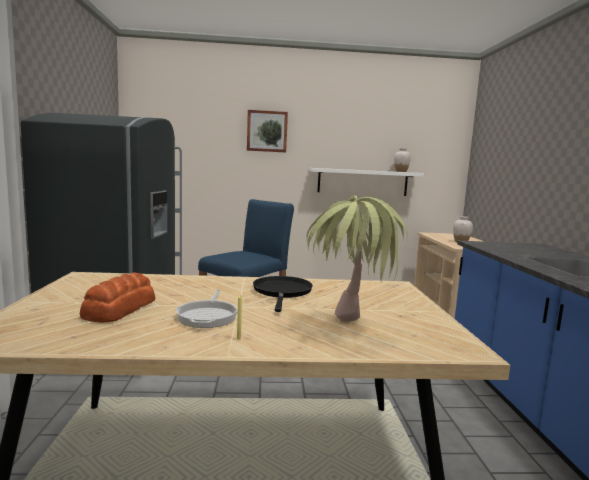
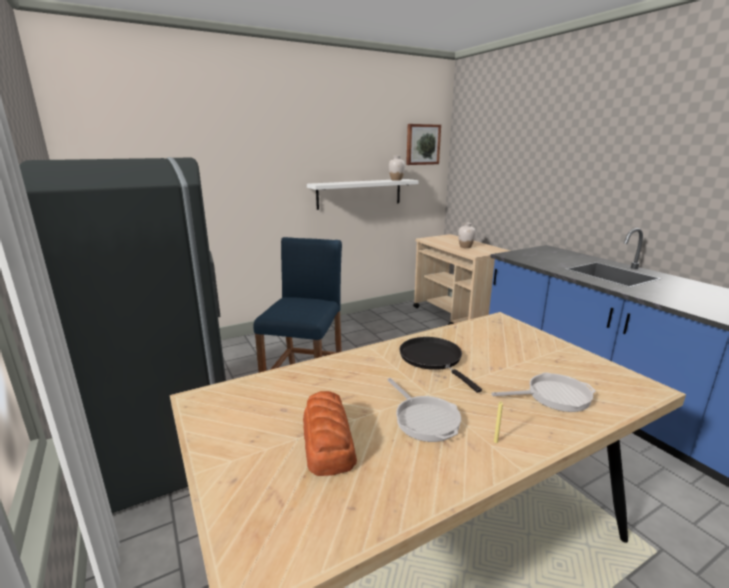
camera: 25 degrees left, 10 degrees up
picture [247,110,288,152] -> picture moved to [406,124,441,165]
potted plant [307,195,408,322] -> frying pan [491,372,596,412]

